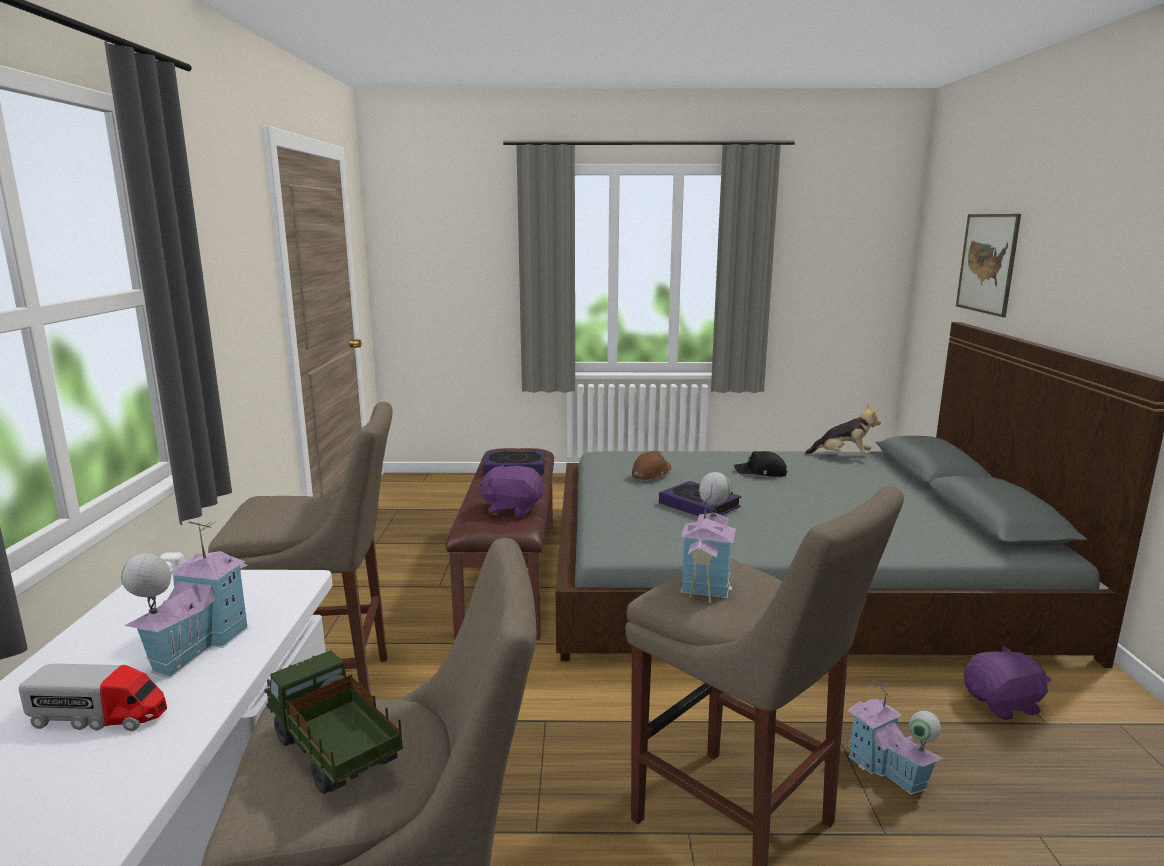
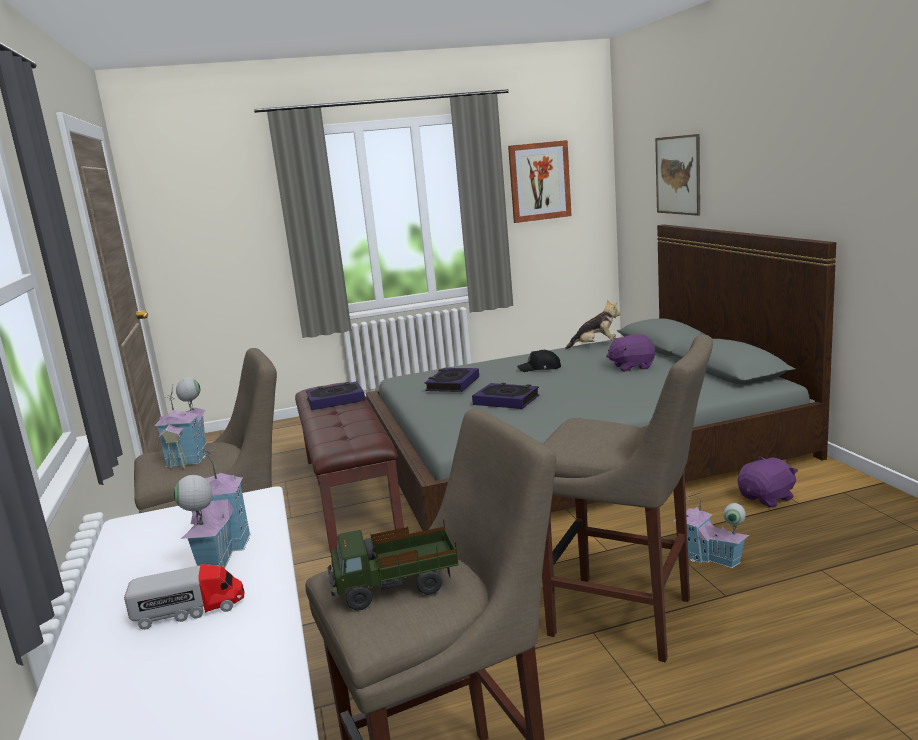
camera: 15 degrees left, 0 degrees up
toy truck [264,651,403,794] -> toy truck turned 45 degrees counterclockwise [327,519,459,610]
purple plush toy [478,465,544,517] -> purple plush toy moved to [606,334,655,372]
brown cap [632,451,671,480] -> book [425,368,479,392]
toy house [681,472,736,603] -> toy house moved to [155,377,207,469]
none -> picture [508,140,572,223]

